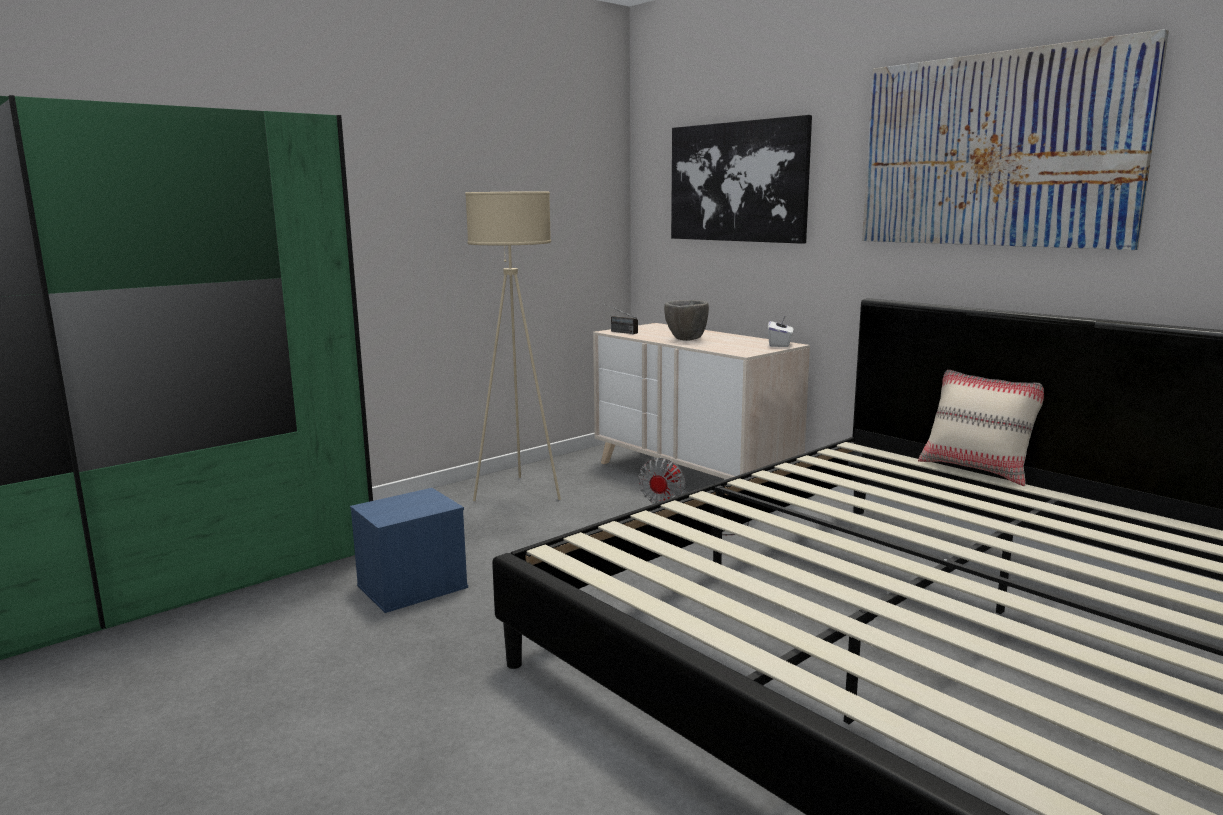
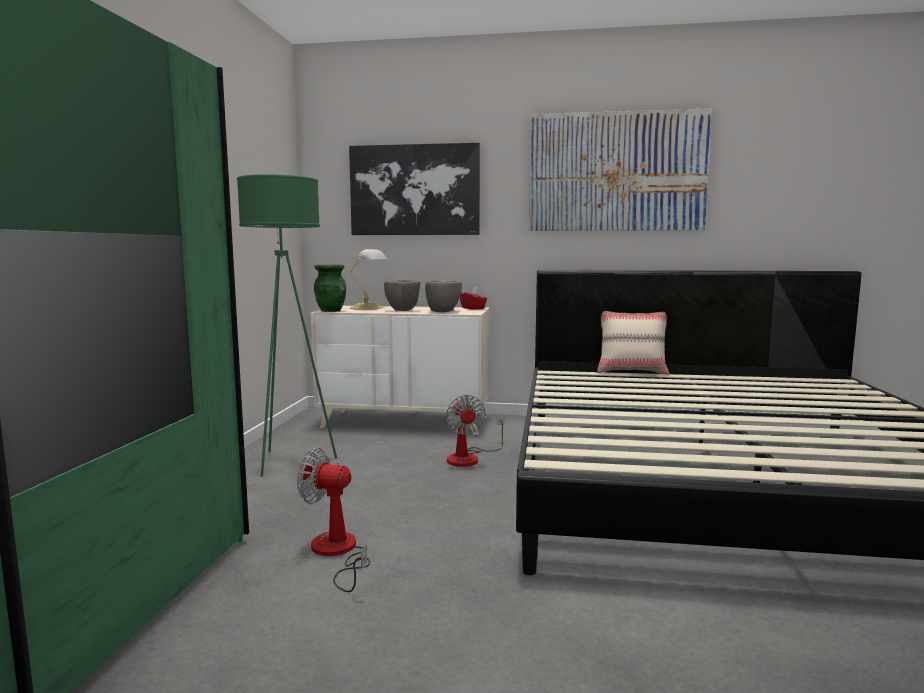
camera: 40 degrees left, 5 degrees down
blue storage box [350,488,468,613] -> fan [297,448,370,592]
beige floor lamp [465,191,561,501] -> green floor lamp [237,174,337,477]
radio [607,305,638,334] -> green vase [314,265,346,312]
white tissue box [768,315,794,347] -> red tissue box [460,287,487,310]
none -> table lamp [350,249,387,310]
none -> grey bowl [425,280,462,312]

